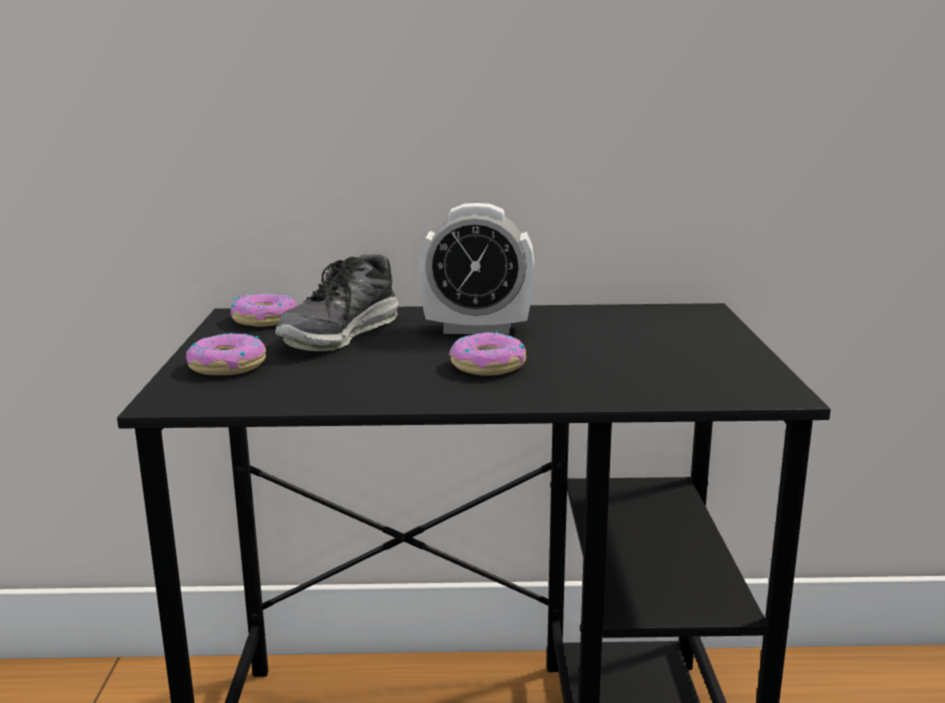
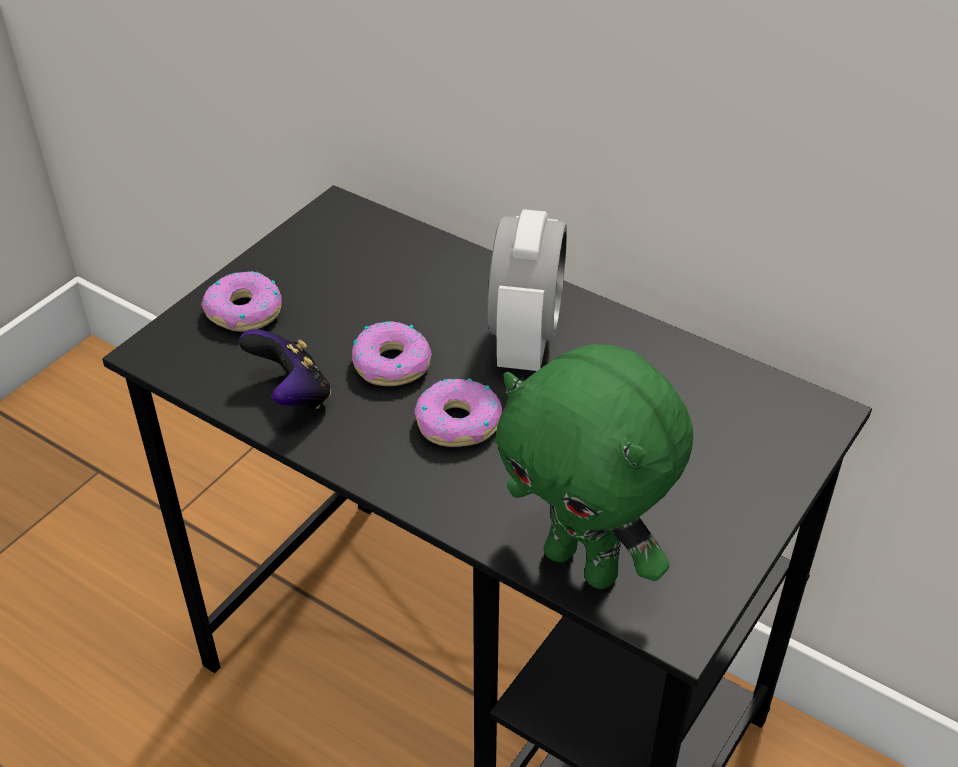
camera: 35 degrees right, 25 degrees up
donut [231,293,297,327] -> donut moved to [352,321,432,386]
shoe [275,254,399,351] -> none
alarm clock [418,203,534,335] -> alarm clock turned 120 degrees counterclockwise [487,209,567,371]
none -> game controller [239,329,331,409]
none -> green plush toy [496,344,693,589]

